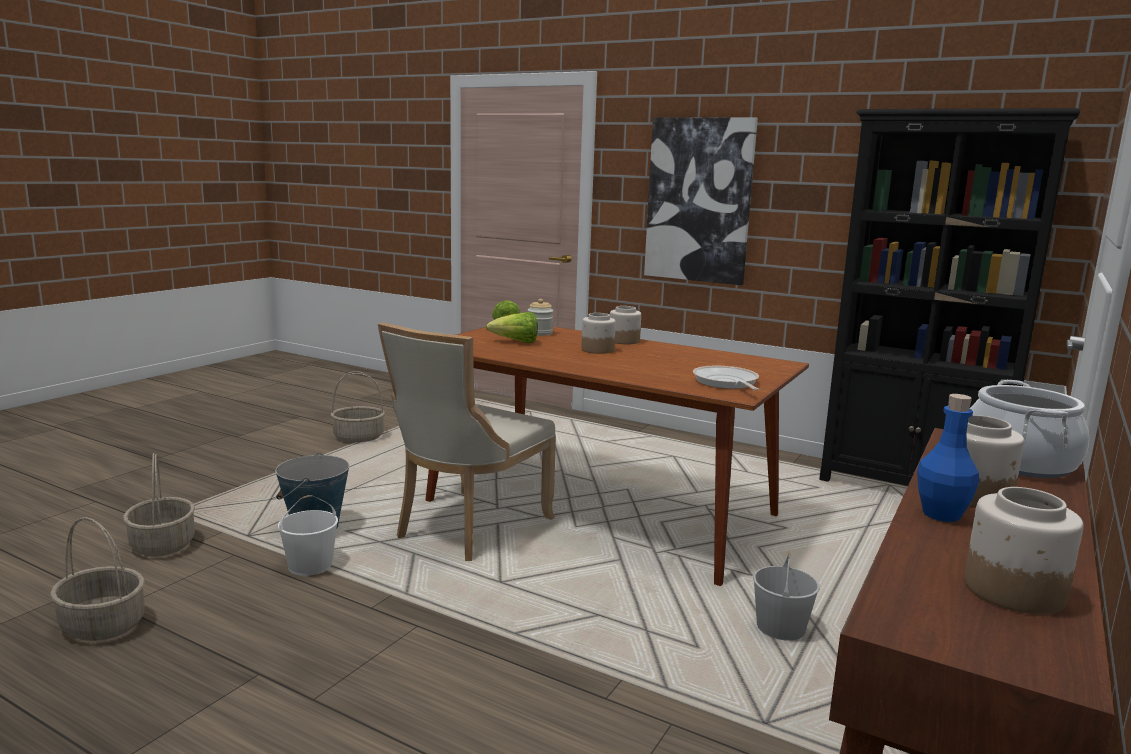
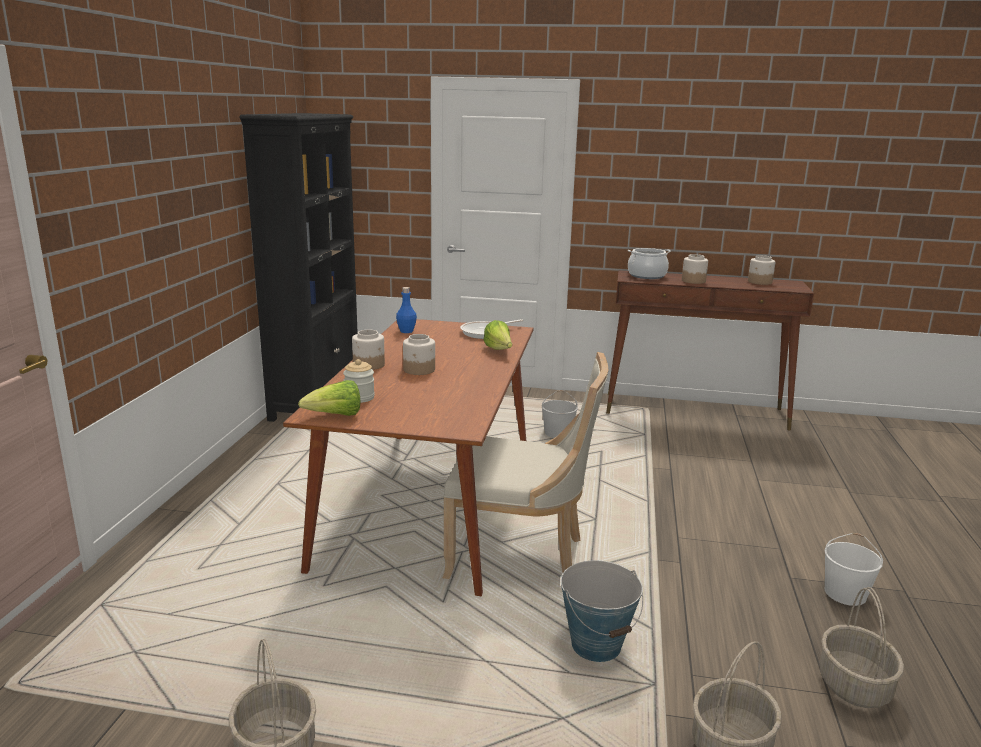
camera: 110 degrees left, 5 degrees up
white bucket [278,495,338,576] -> white bucket moved to [824,533,883,606]
lettuce [486,312,538,343] -> lettuce moved to [483,320,512,350]
picture [644,117,758,285] -> none
blue bottle [917,394,979,522] -> blue bottle moved to [396,287,417,333]

